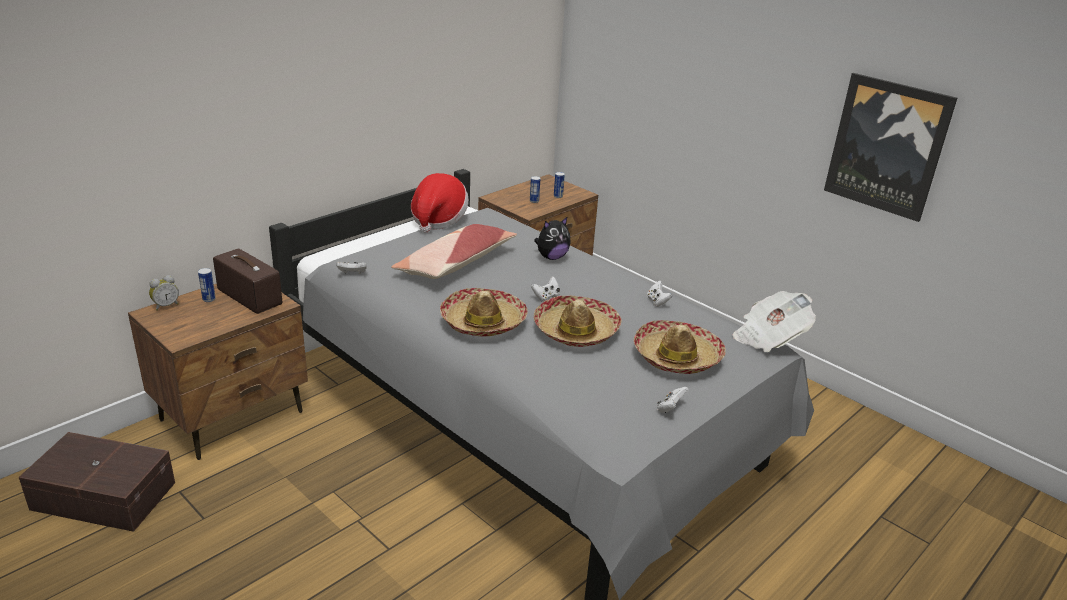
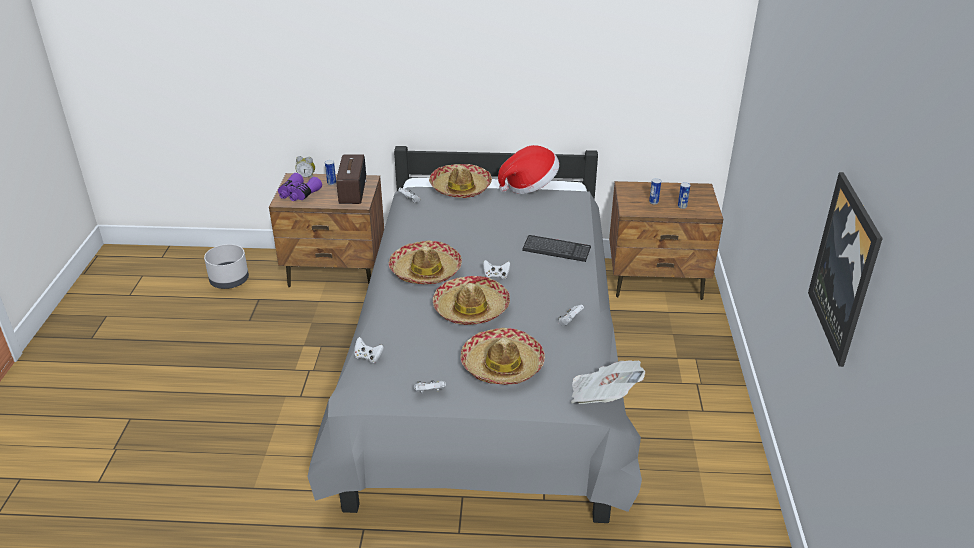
camera: 50 degrees right, 5 degrees up
brown storage box [19,432,175,532] -> grey planter [204,244,249,289]
pillow [391,224,517,279] -> none
plush toy [534,217,571,260] -> keyboard [522,235,591,262]
none -> purple binoculars [278,173,322,201]
none -> white game controller [354,337,384,363]
none -> hat [429,164,492,198]

